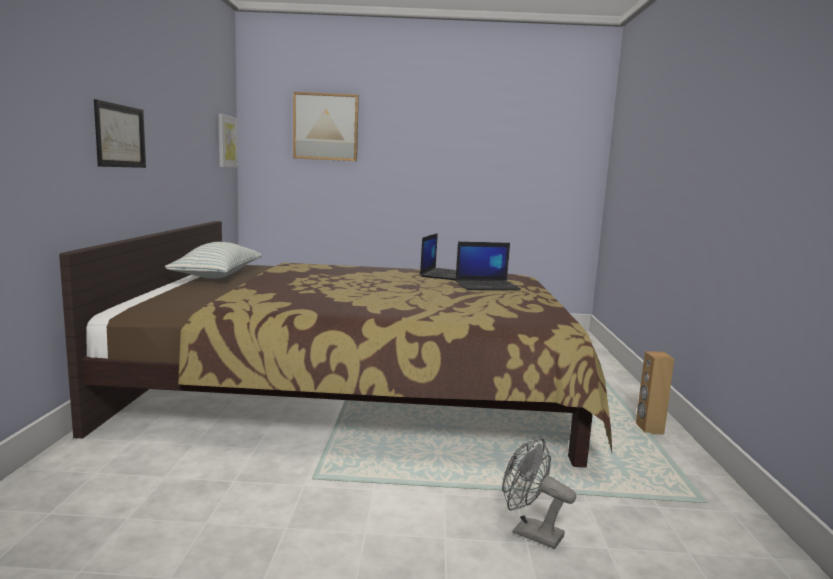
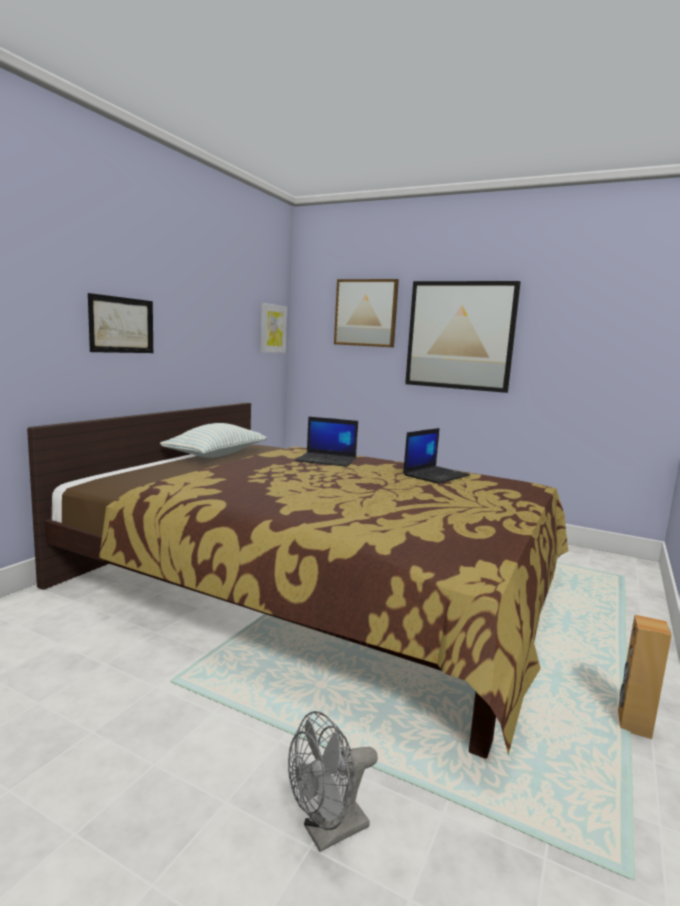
camera: 25 degrees right, 0 degrees up
laptop [456,242,521,290] -> laptop moved to [295,417,358,467]
grey fan [502,438,576,549] -> grey fan turned 90 degrees counterclockwise [288,711,378,852]
none -> picture [405,281,521,393]

